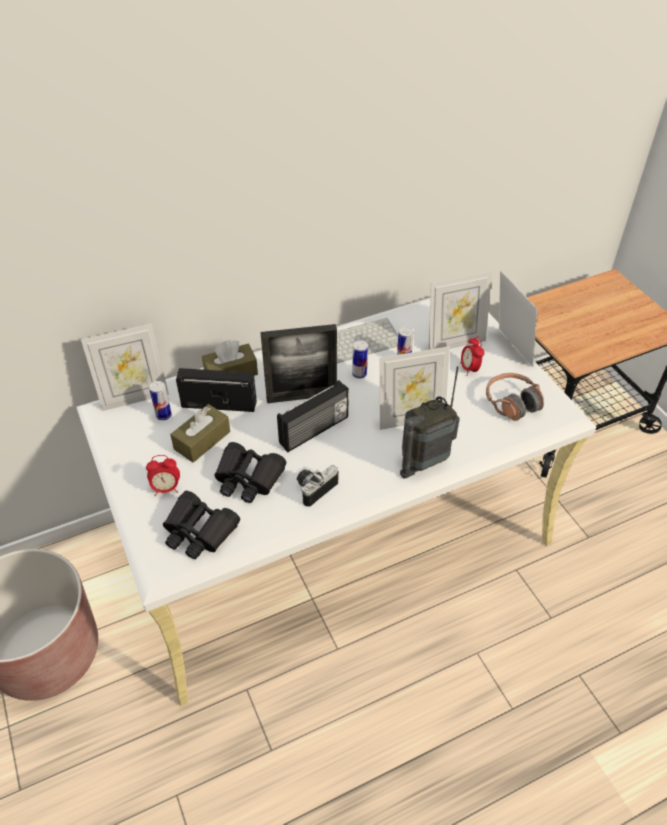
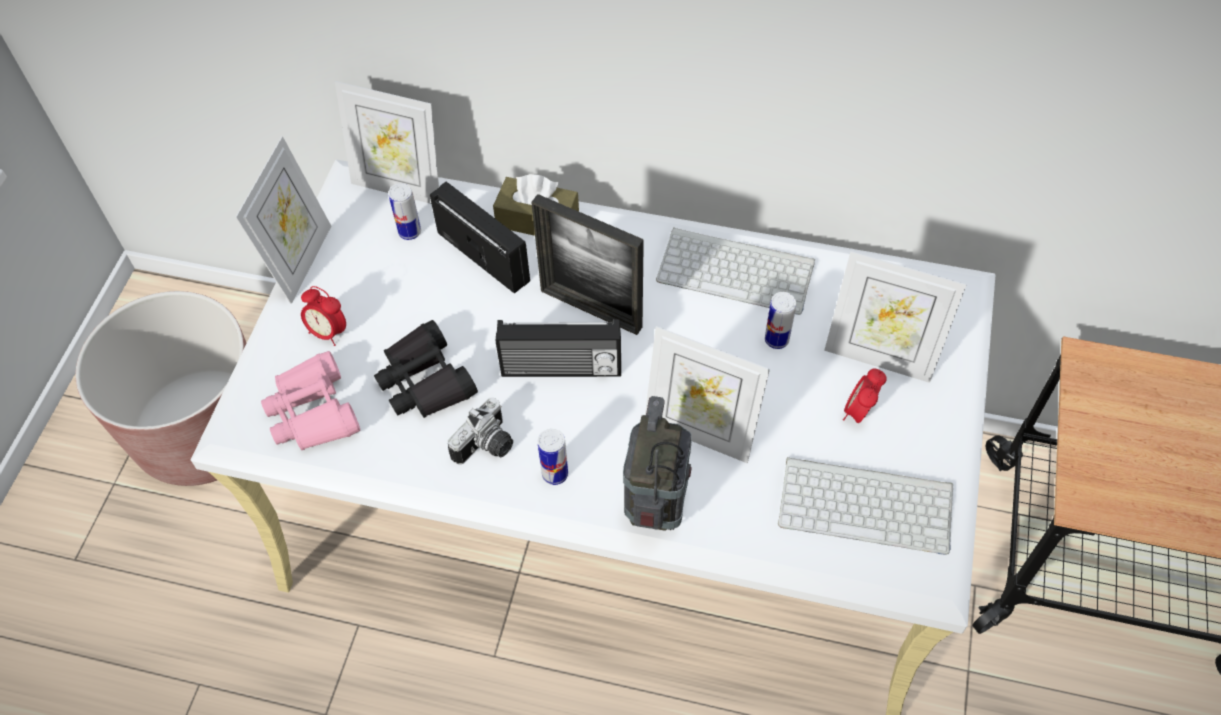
camera: 40 degrees right, 10 degrees up
black binoculars [163,491,240,559] -> pink binoculars [261,351,360,450]
brown tissue box [170,404,230,463] -> none
camera [297,465,338,507] -> camera turned 135 degrees clockwise [448,397,513,464]
can [352,340,368,379] -> can moved to [538,429,568,485]
radio [400,366,460,479] -> radio turned 90 degrees clockwise [623,396,692,531]
headphones [486,373,544,421] -> keyboard [778,457,953,555]
picture frame [499,271,537,367] -> picture frame moved to [235,136,331,304]

